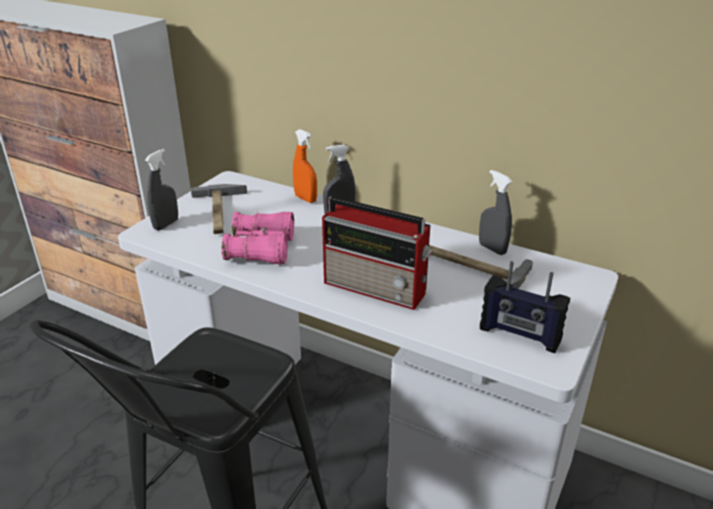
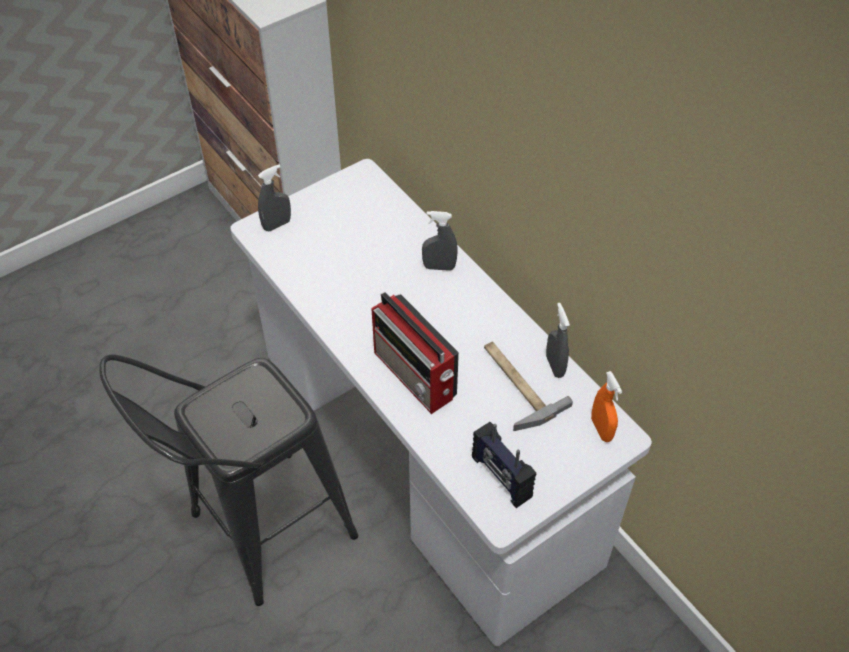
camera: 25 degrees right, 20 degrees up
hammer [191,184,247,234] -> none
pink binoculars [221,212,294,265] -> none
orange spray bottle [293,129,317,203] -> orange spray bottle moved to [591,371,622,442]

